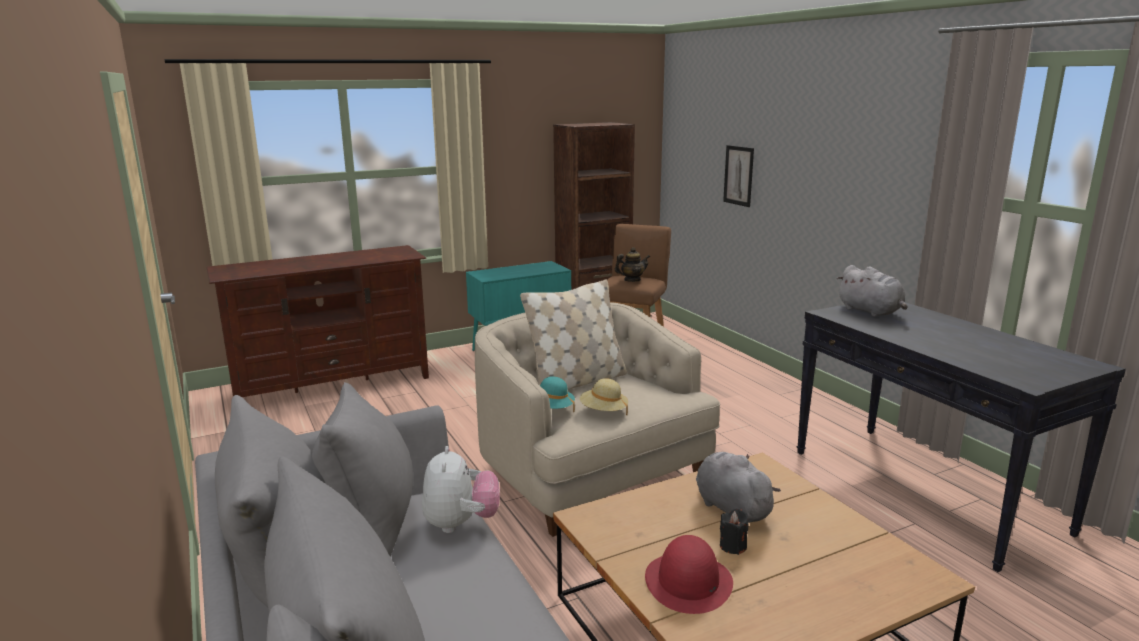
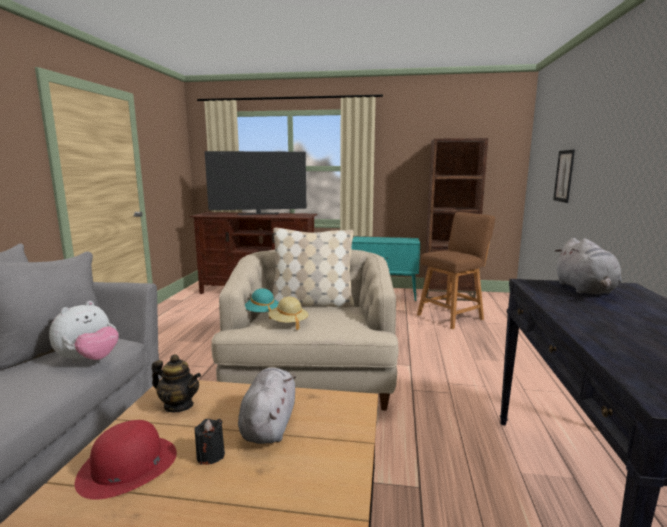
camera: 35 degrees right, 5 degrees down
teapot [614,247,650,282] -> teapot moved to [152,354,201,412]
none -> television [205,151,306,215]

